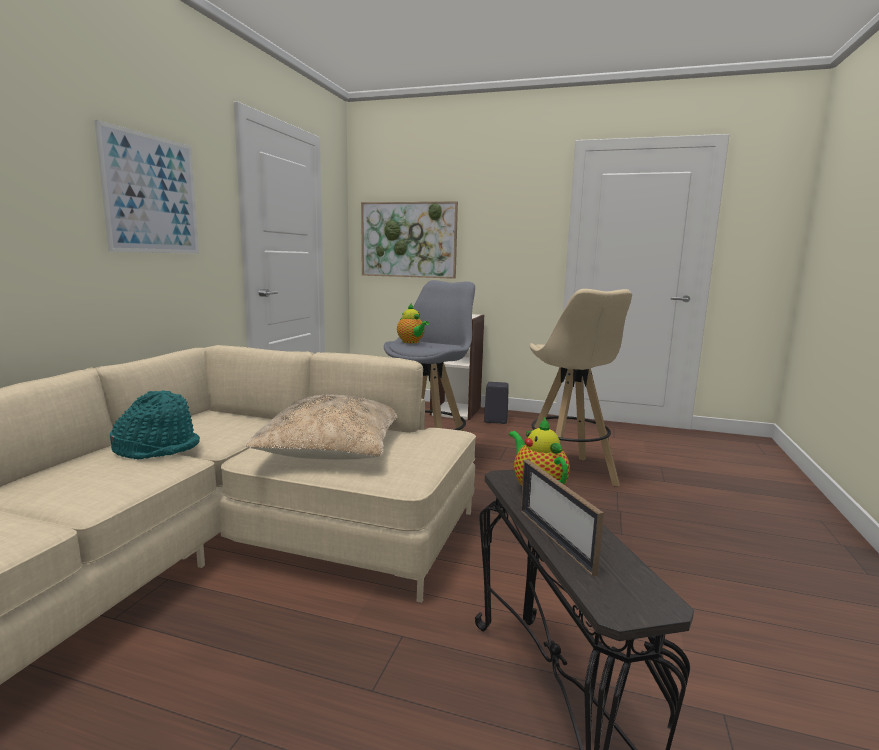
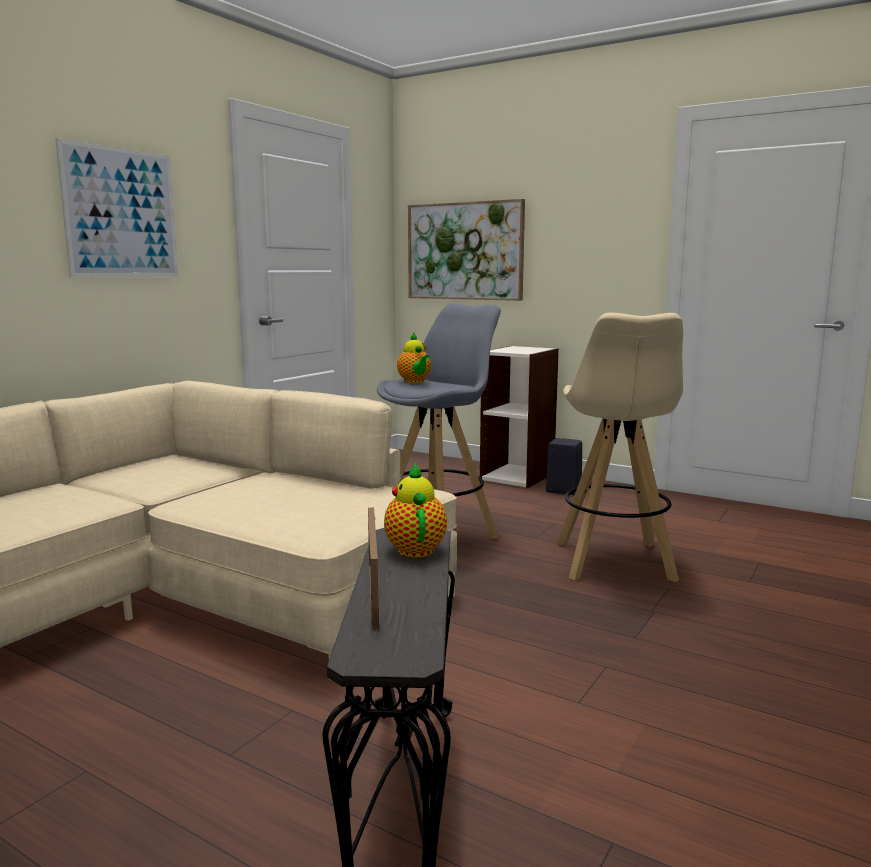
camera: 15 degrees right, 0 degrees up
turquoise hat [110,390,200,459] -> none
beige pillow [246,394,398,460] -> none

